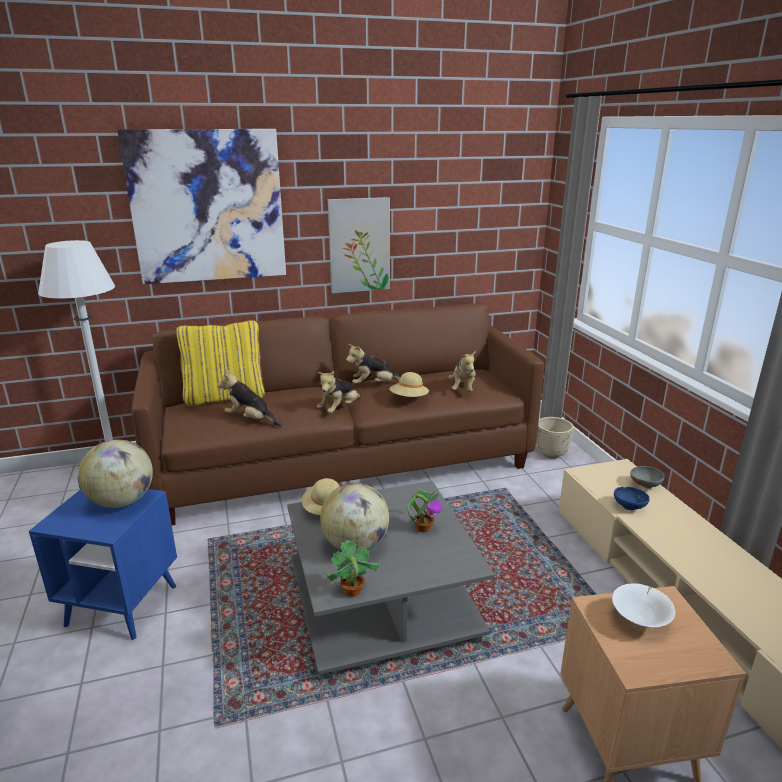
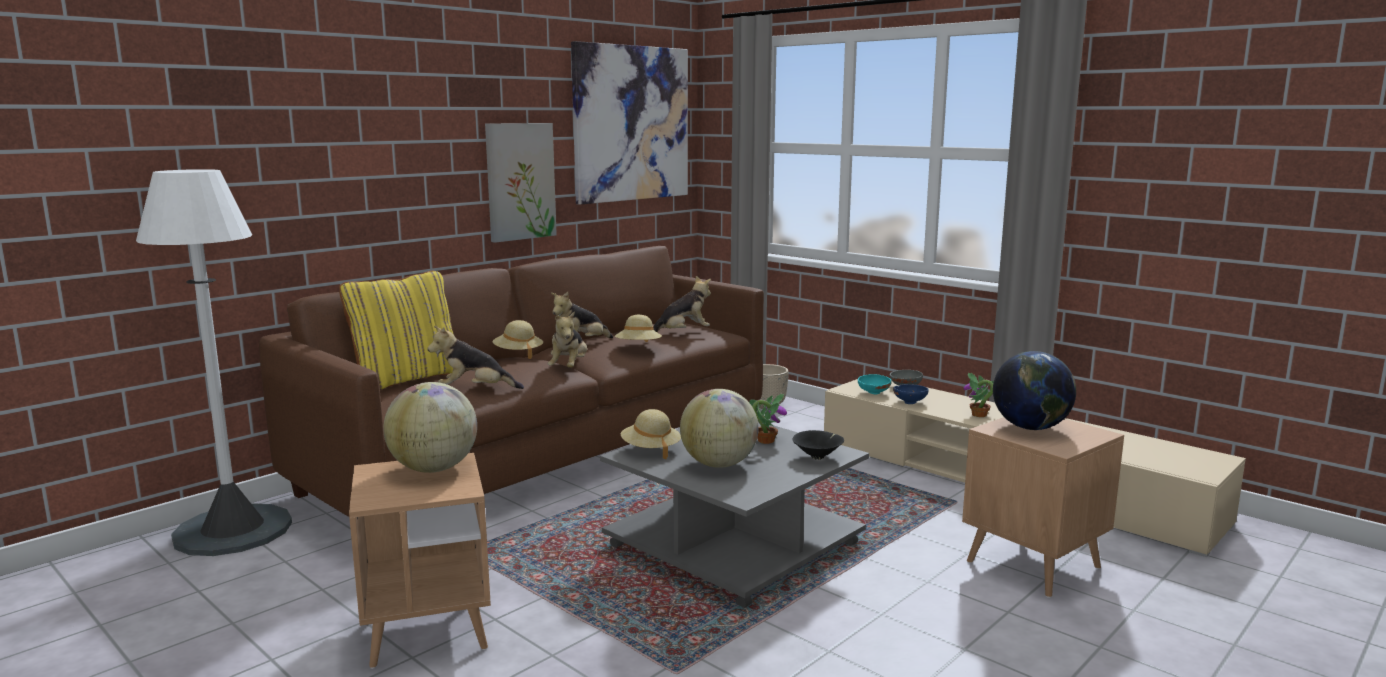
camera: 30 degrees left, 10 degrees down
blue side table [29,489,177,640] -> brown side table [349,453,491,669]
picture [117,129,286,284] -> picture moved to [571,41,688,205]
potted plant [324,540,380,597] -> potted plant moved to [963,372,994,417]
plush toy [449,351,476,392] -> plush toy turned 90 degrees counterclockwise [653,276,711,332]
white bowl [612,583,675,627] -> globe [993,351,1076,430]
none -> beige hat [493,320,543,359]
none -> black bowl [792,430,844,460]
none -> turquoise bowl [858,374,892,395]

